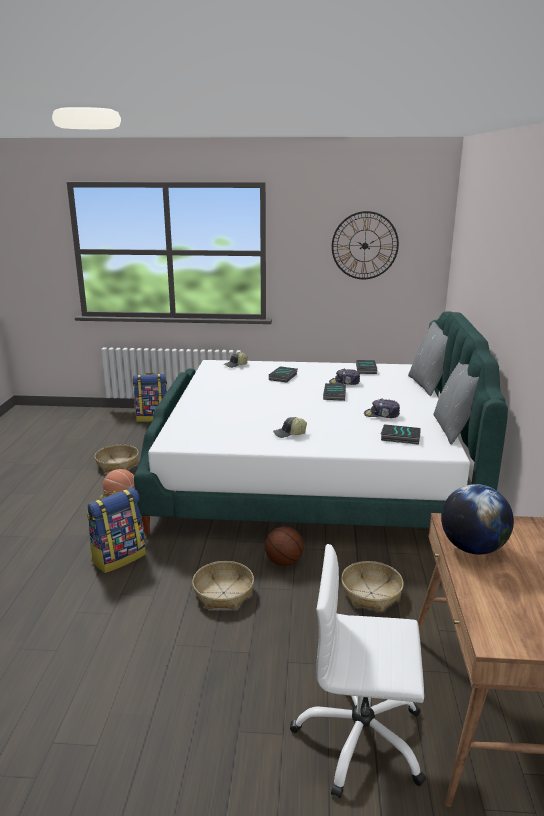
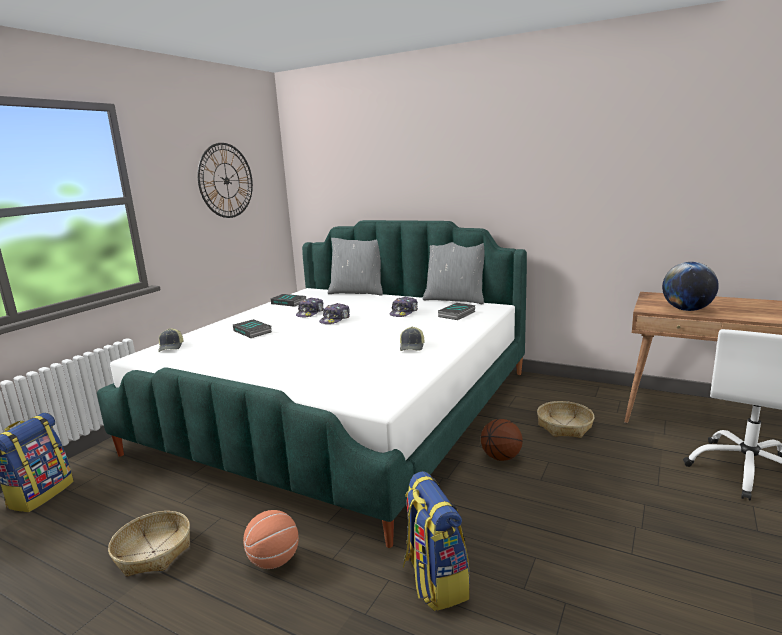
camera: 65 degrees left, 5 degrees down
basket [192,561,254,610] -> none
book [323,383,346,401] -> cap [319,303,350,324]

